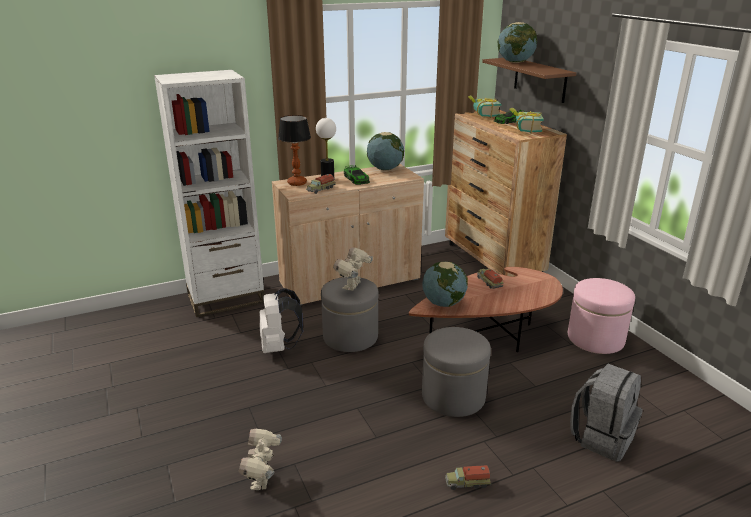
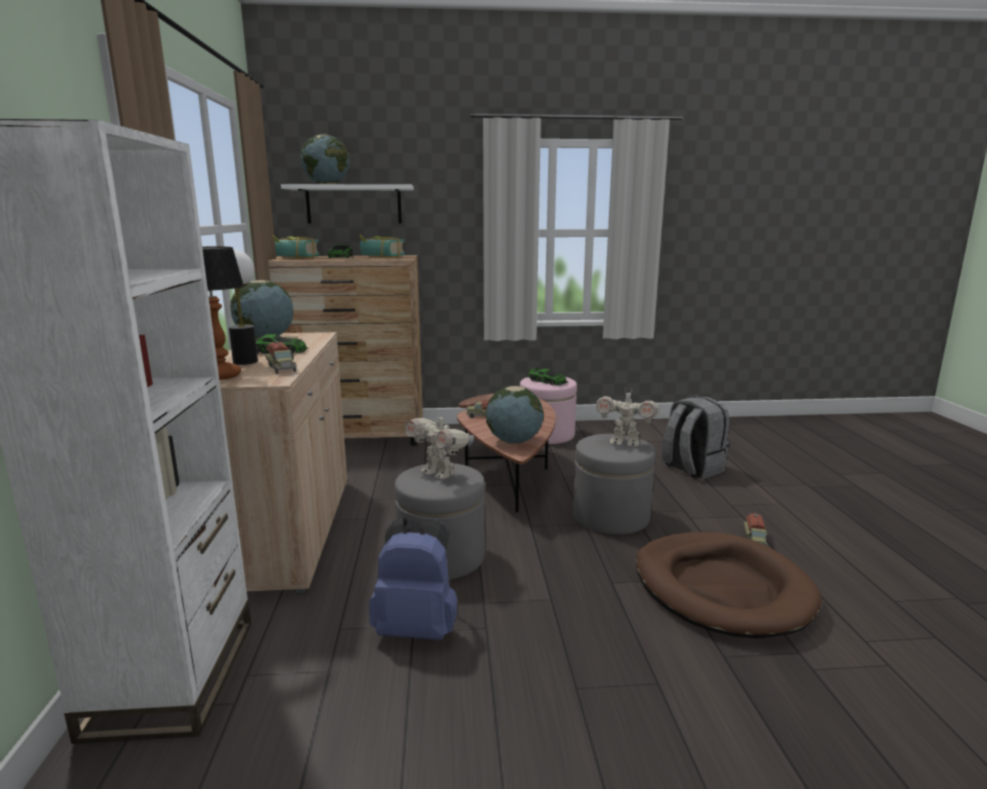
camera: 70 degrees left, 10 degrees down
toy robot [238,429,282,490] -> toy robot moved to [596,389,660,446]
white backpack [259,288,303,353] -> blue backpack [369,518,457,640]
brown shelf [482,58,576,103] -> white shelf [281,184,414,224]
none -> toy car [528,367,568,385]
none -> brown dog bed [636,532,822,639]

